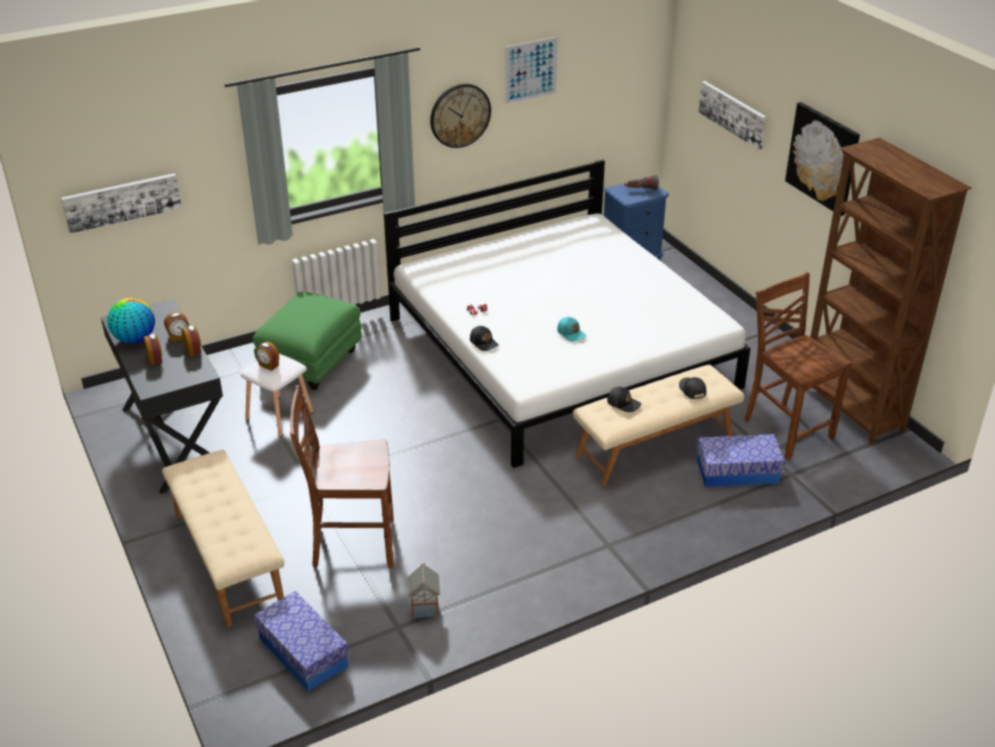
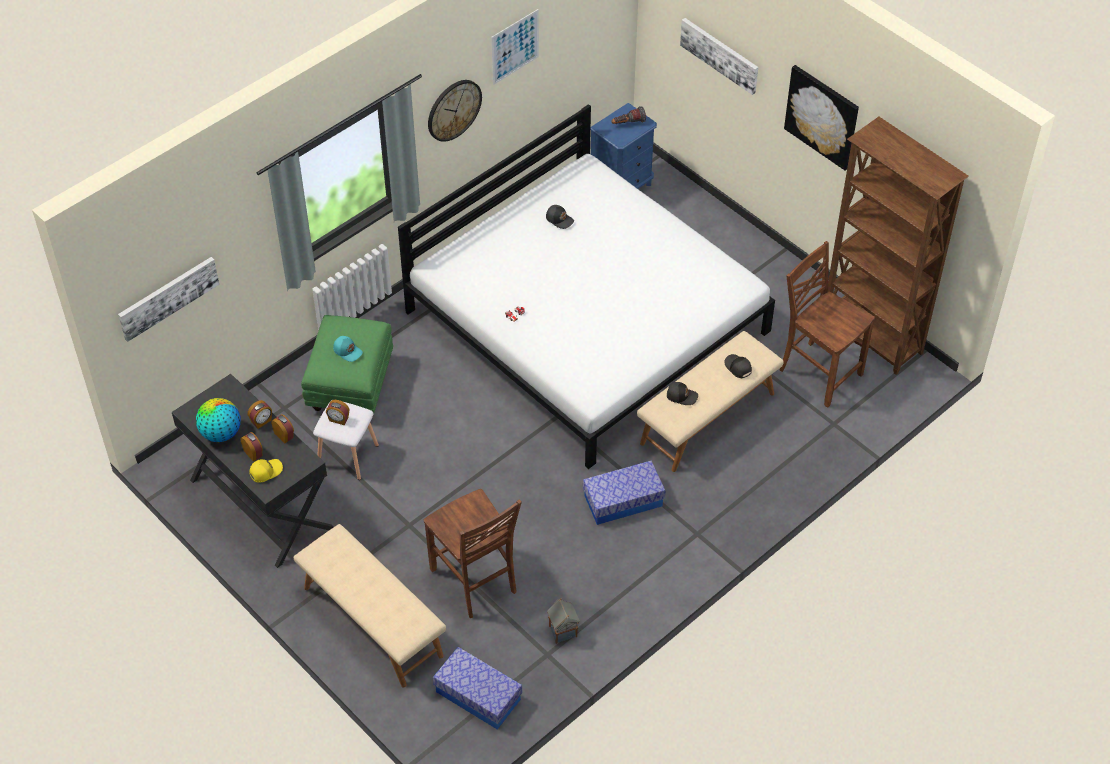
camera: 15 degrees left, 15 degrees up
brown chair [290,385,394,568] -> brown chair turned 105 degrees counterclockwise [424,489,522,618]
black cap [470,326,499,351] -> black cap moved to [546,205,574,229]
turquoise cap [557,317,586,342] -> turquoise cap moved to [333,336,363,362]
storage box [697,434,785,487] -> storage box moved to [583,461,666,525]
none -> yellow cap [249,459,283,483]

